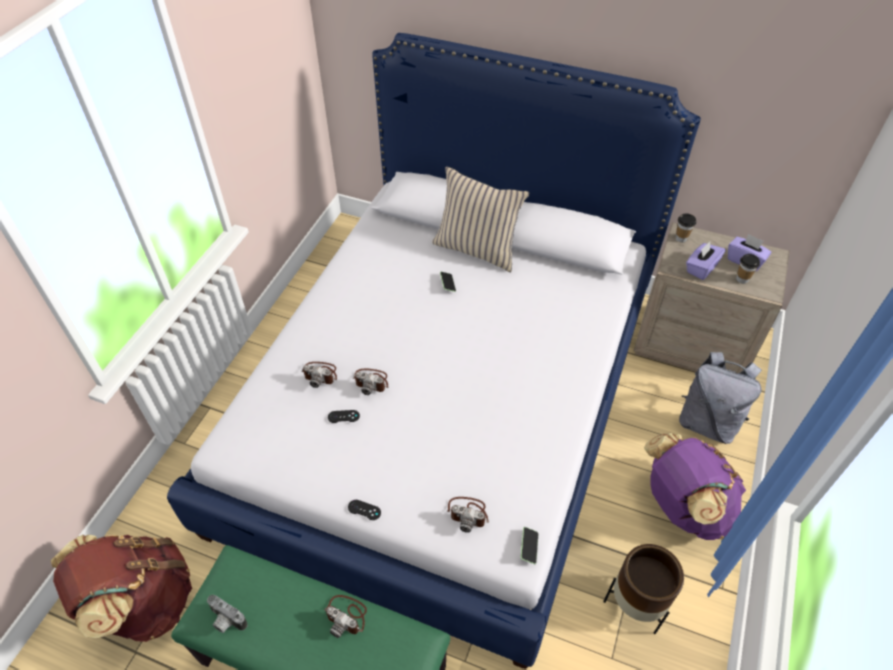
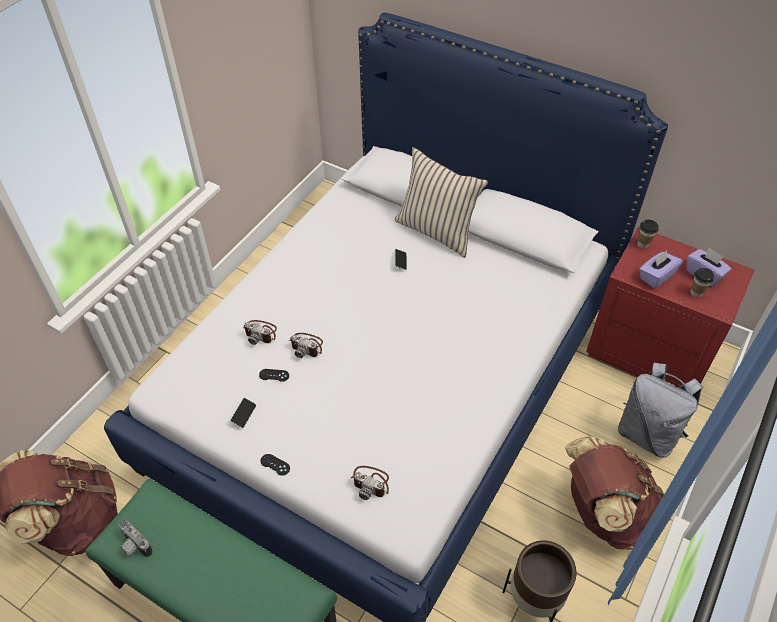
camera: 10 degrees right, 0 degrees up
camera [324,595,367,638] -> none
phone [521,527,538,564] -> phone moved to [230,398,256,428]
beige nightstand [633,222,790,373] -> red nightstand [586,227,754,388]
purple backpack [644,433,746,540] -> brown backpack [565,436,664,550]

